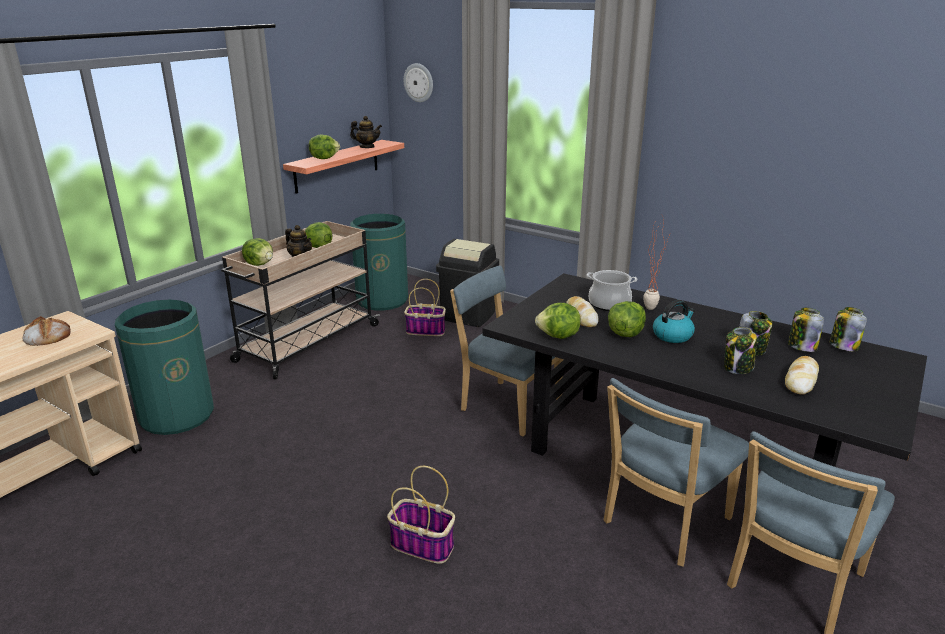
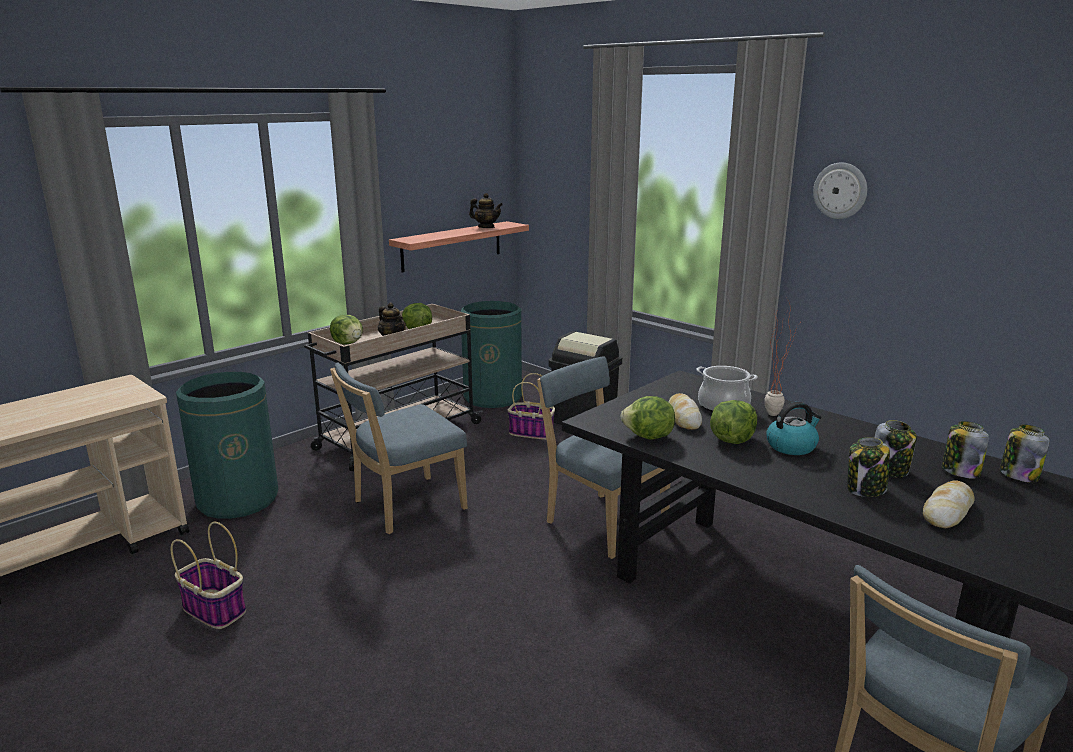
camera: 10 degrees right, 5 degrees down
bread [23,316,71,346] -> none
lettuce [309,134,340,159] -> none
basket [387,466,455,564] -> basket moved to [171,522,246,629]
wall clock [404,63,433,102] -> wall clock moved to [813,162,867,219]
blue chair [603,378,749,567] -> blue chair moved to [330,362,468,534]

